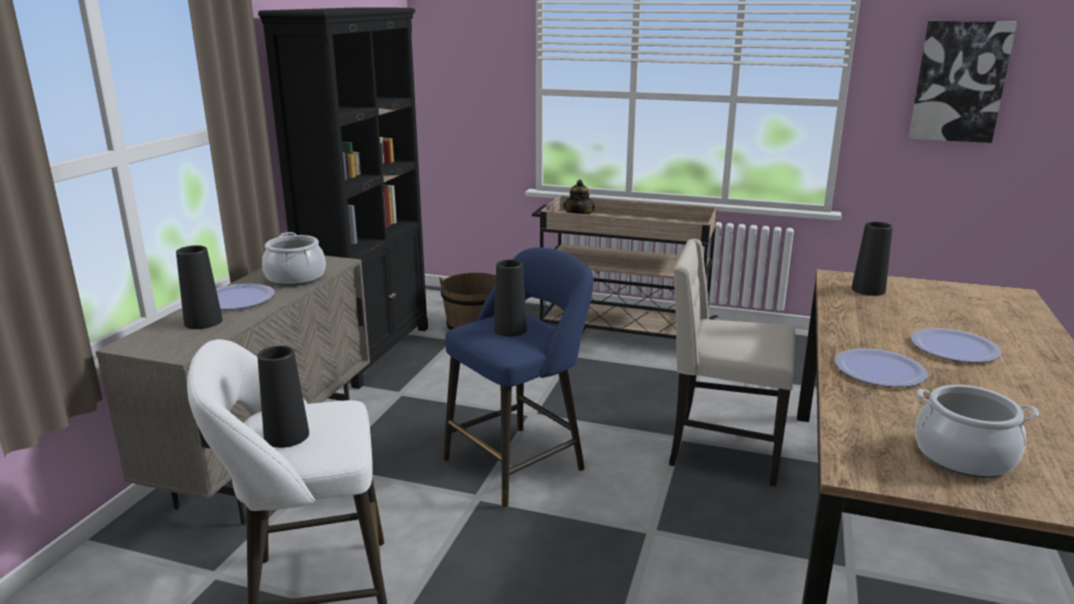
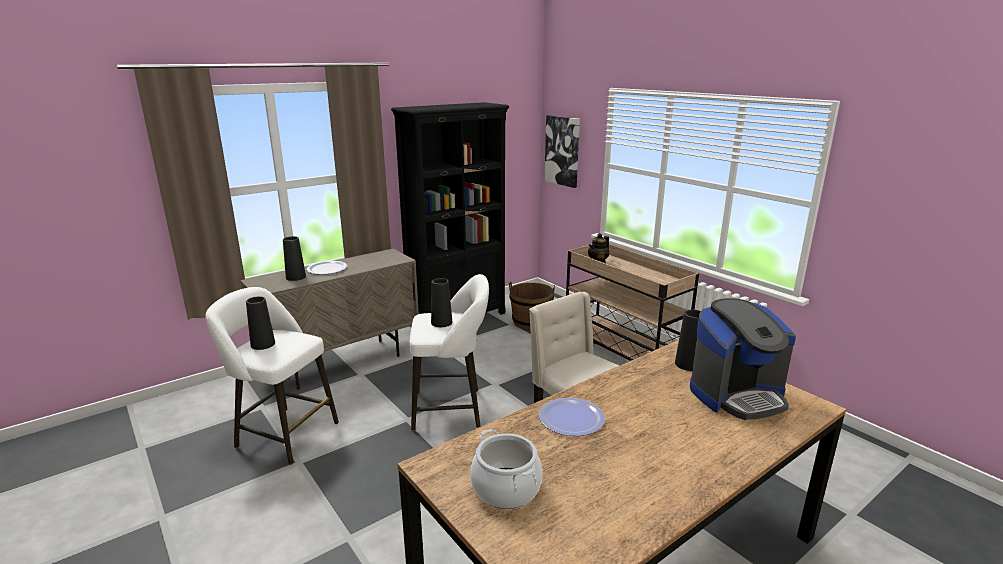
camera: 35 degrees right, 0 degrees up
cooking pot [262,232,326,286] -> none
blue stool [443,247,594,508] -> white stool [410,274,489,431]
picture [909,21,1017,143] -> picture moved to [544,115,580,188]
plate [911,328,1002,363] -> none
none -> coffee machine [690,298,796,420]

